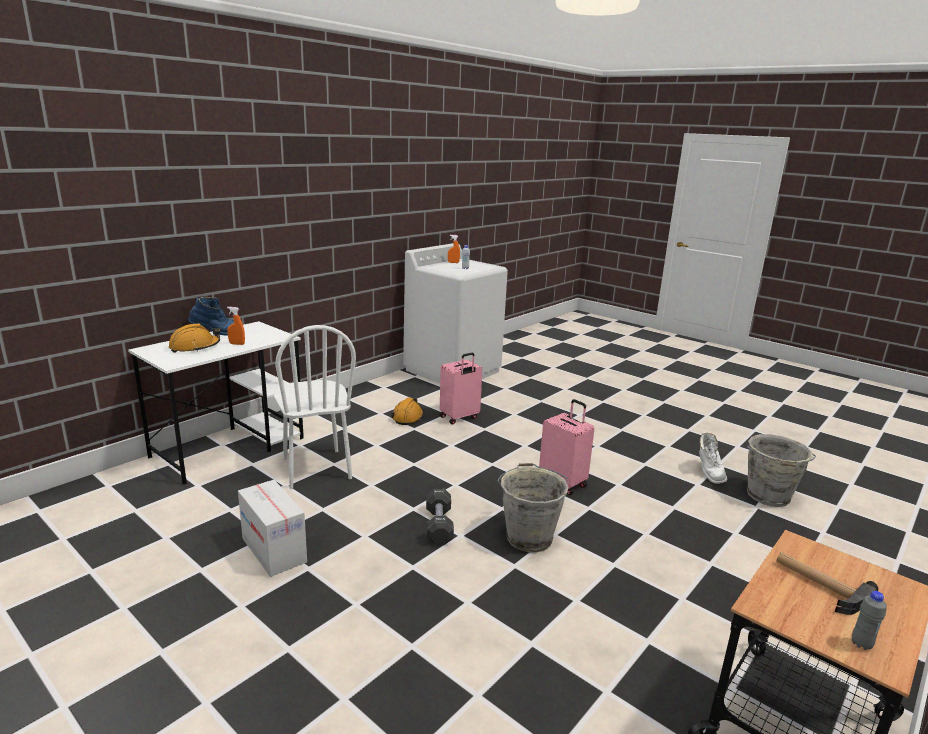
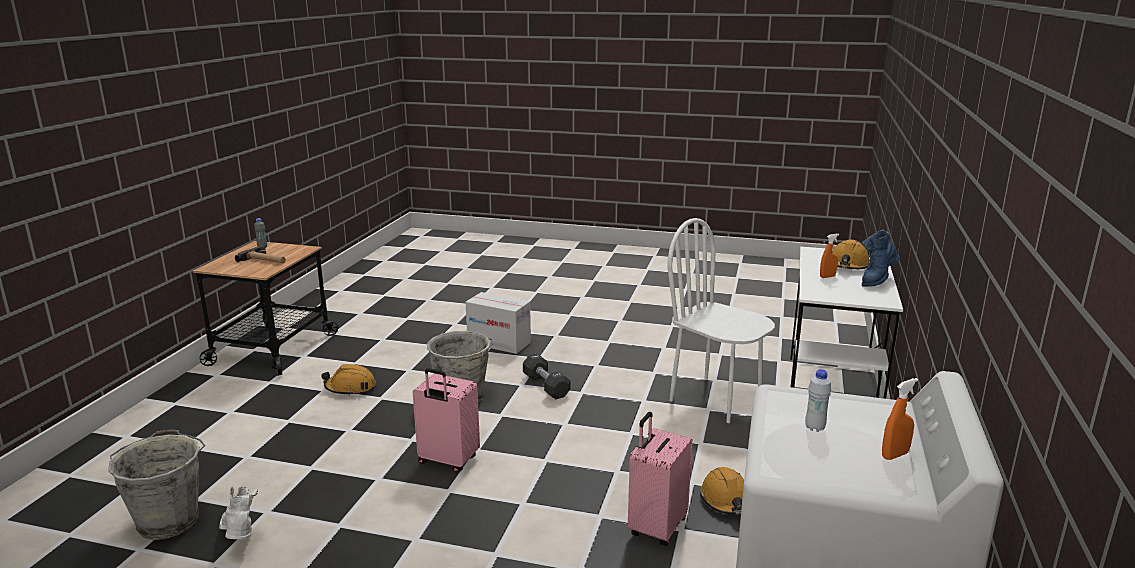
camera: 155 degrees right, 0 degrees up
cardboard box [238,480,307,577] -> cardboard box moved to [465,292,531,354]
none -> orange hard hat [322,364,376,396]

